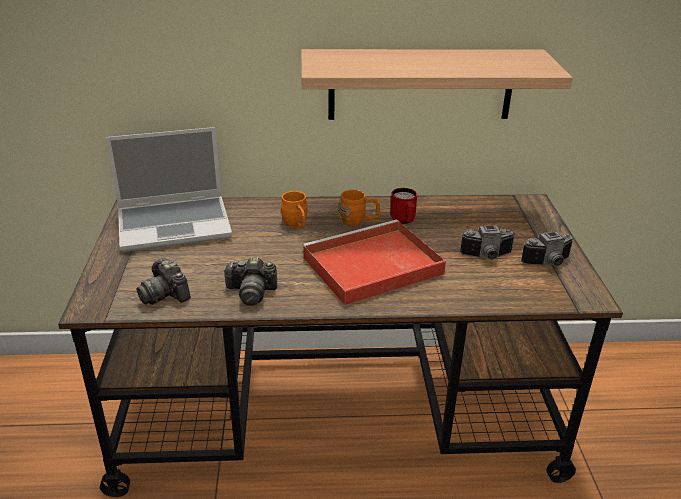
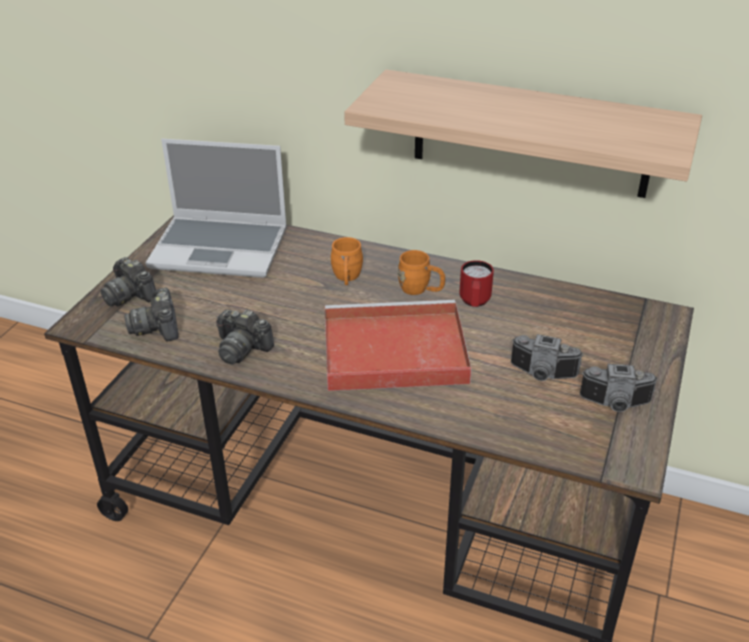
camera: 25 degrees right, 5 degrees up
none -> camera [100,257,156,307]

